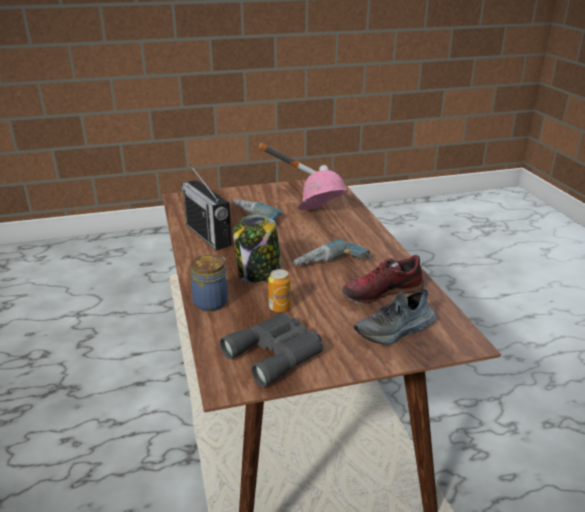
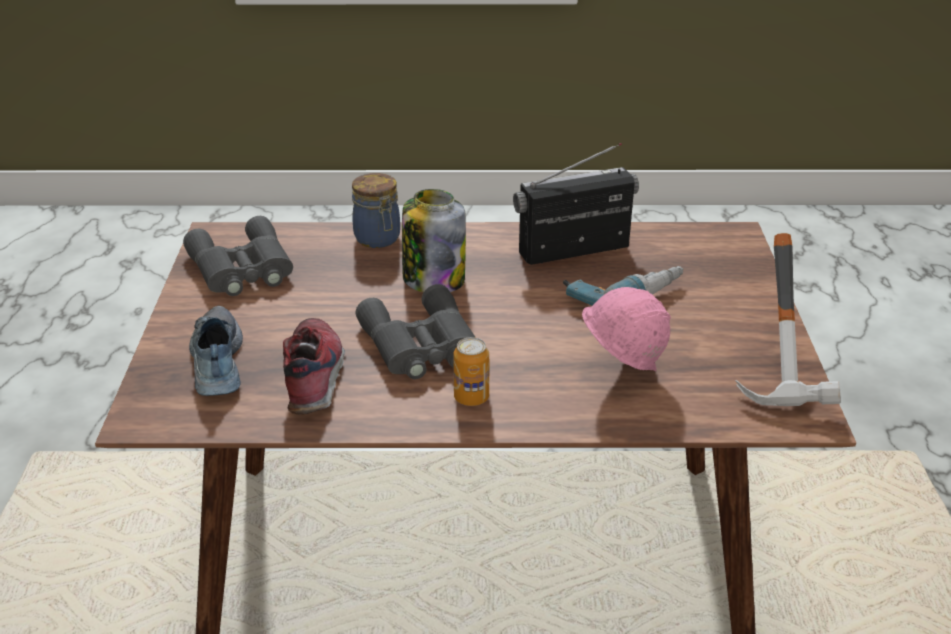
camera: 105 degrees right, 5 degrees up
can [268,269,291,312] -> can moved to [454,337,489,406]
power drill [293,239,372,265] -> grey binoculars [355,284,476,379]

